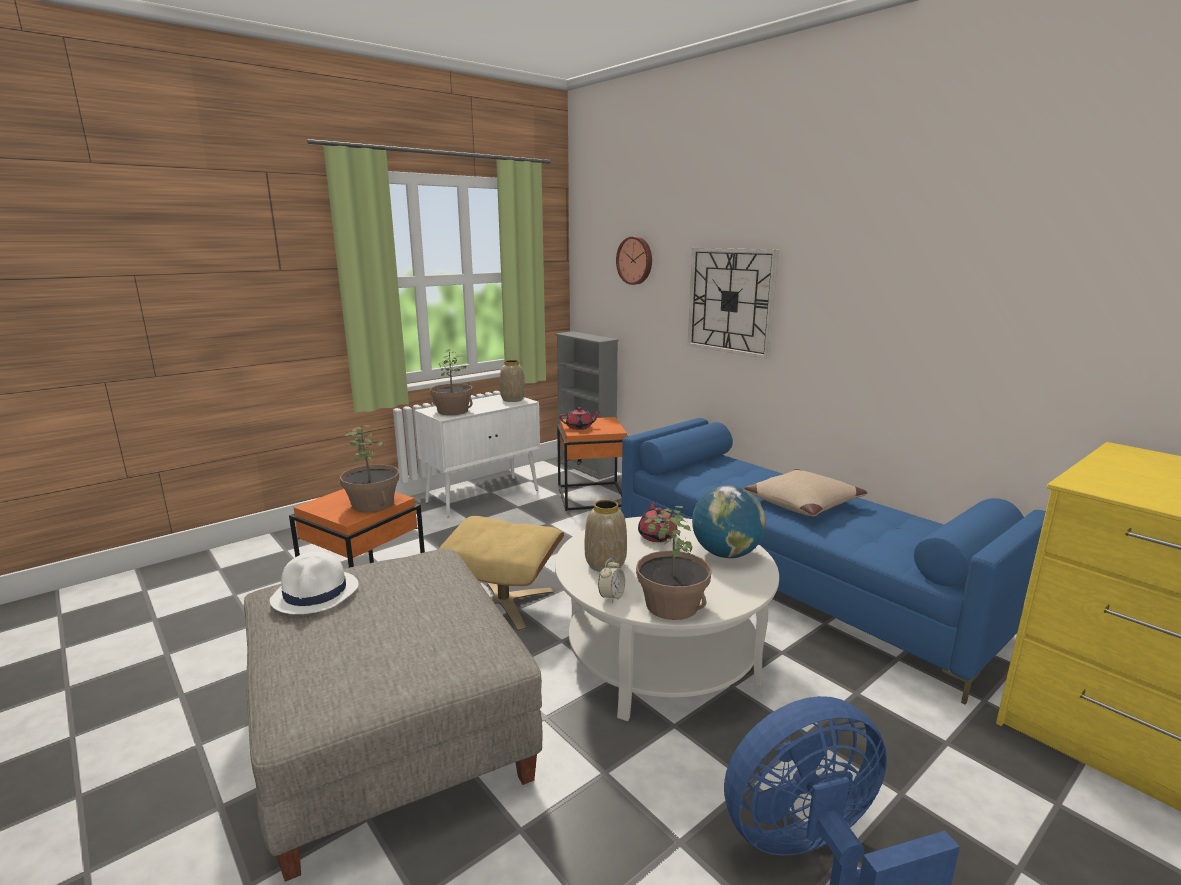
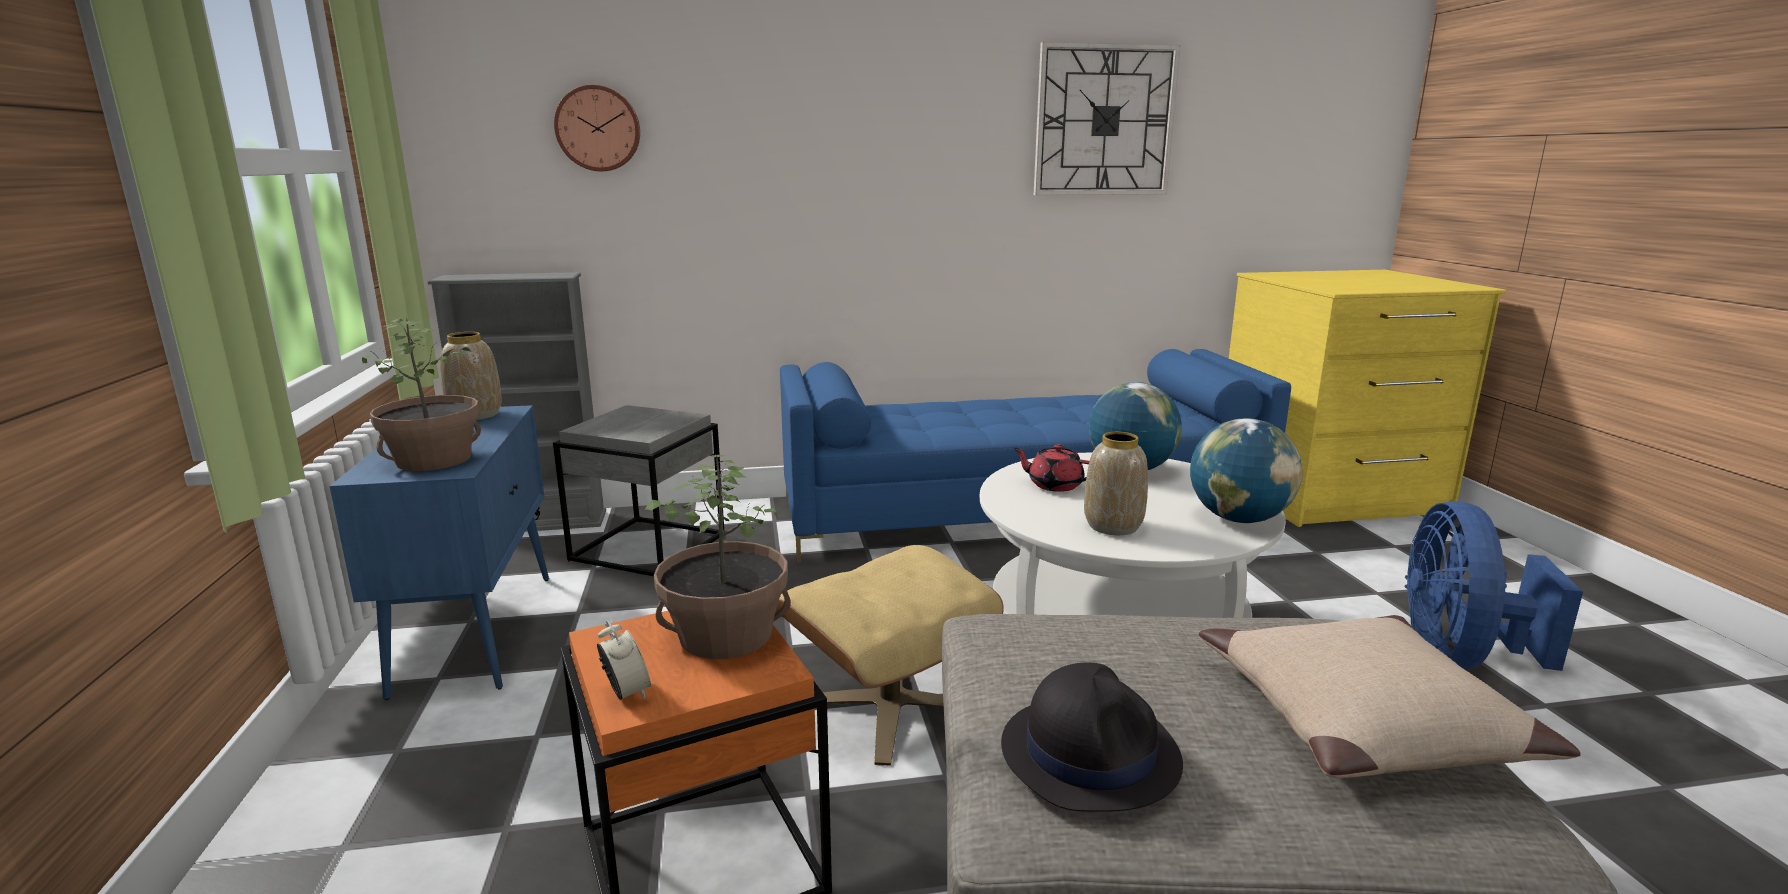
camera: 60 degrees left, 0 degrees up
white hat [270,552,359,614] -> black hat [1001,663,1183,812]
white cabinet [414,395,540,517] -> blue cabinet [330,405,549,700]
orange side table [557,417,628,511] -> grey side table [553,405,724,576]
red teapot [559,407,601,430] -> none
alarm clock [598,558,625,603] -> alarm clock moved to [597,620,651,700]
potted plant [636,506,711,620] -> globe [1190,418,1303,523]
wall clock [688,248,778,359] -> wall clock moved to [1034,42,1180,195]
beige pillow [744,469,867,516] -> beige pillow moved to [1199,615,1580,778]

